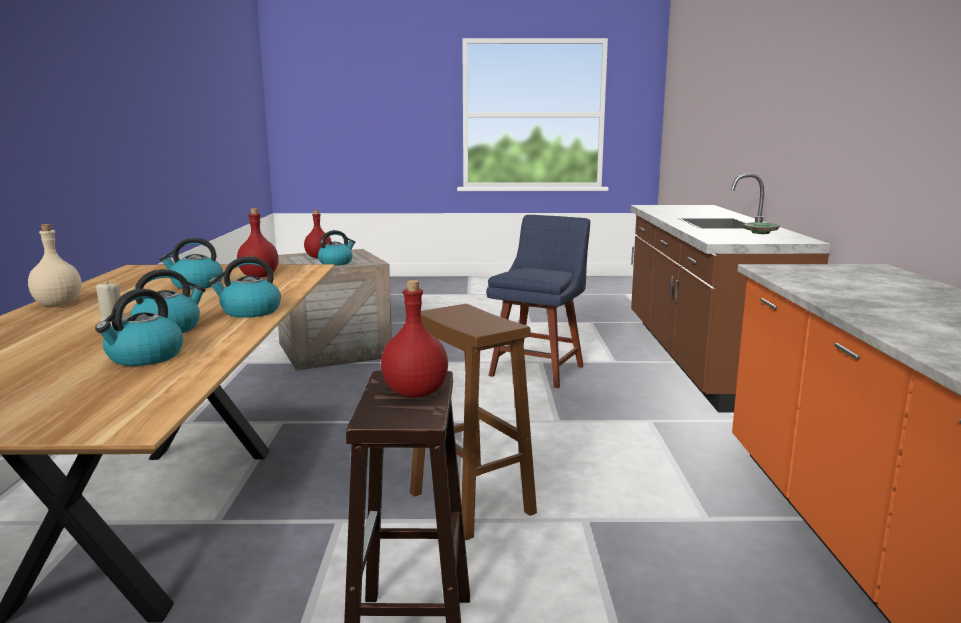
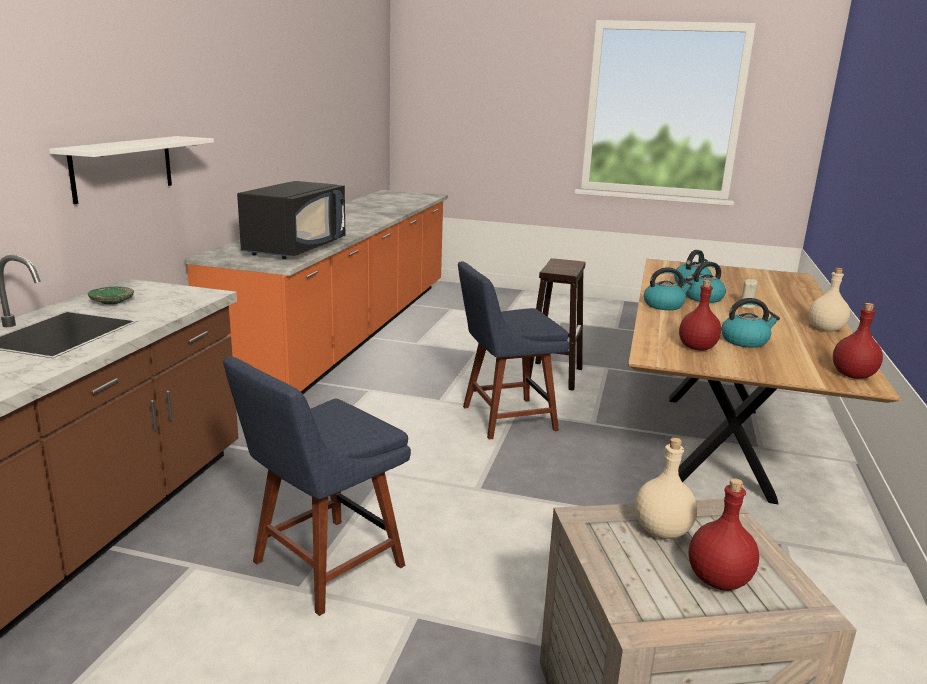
camera: 165 degrees left, 5 degrees up
kettle [318,230,355,265] -> beige bottle [635,438,697,539]
red bottle [381,280,448,397] -> red bottle moved to [833,303,883,379]
brown stool [410,304,537,540] -> blue chair [458,261,569,440]
none -> white shelf [49,136,214,204]
none -> black microwave [237,181,345,259]

